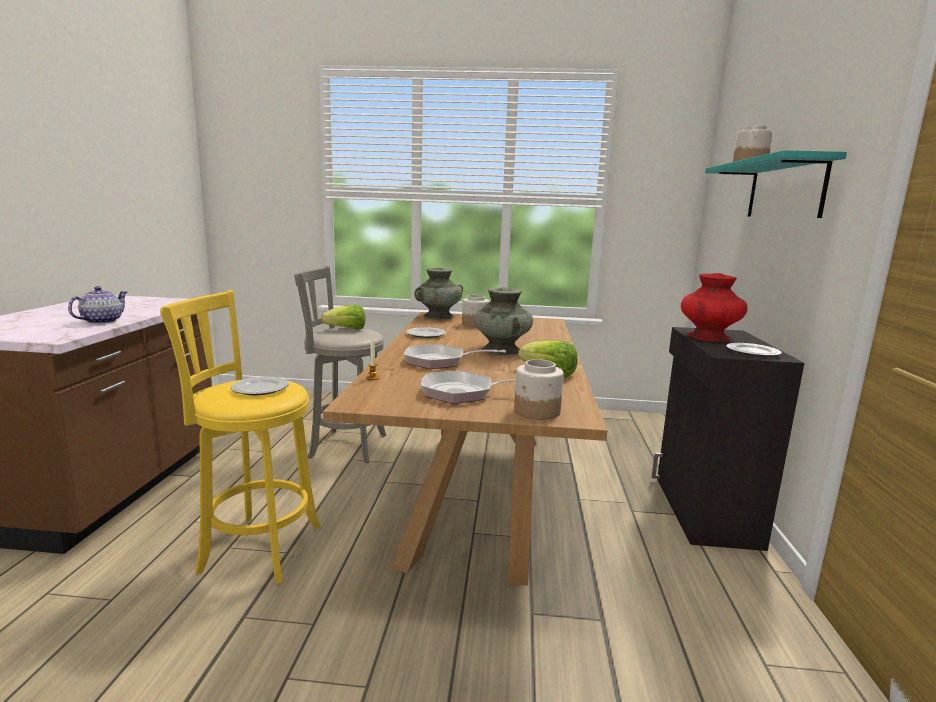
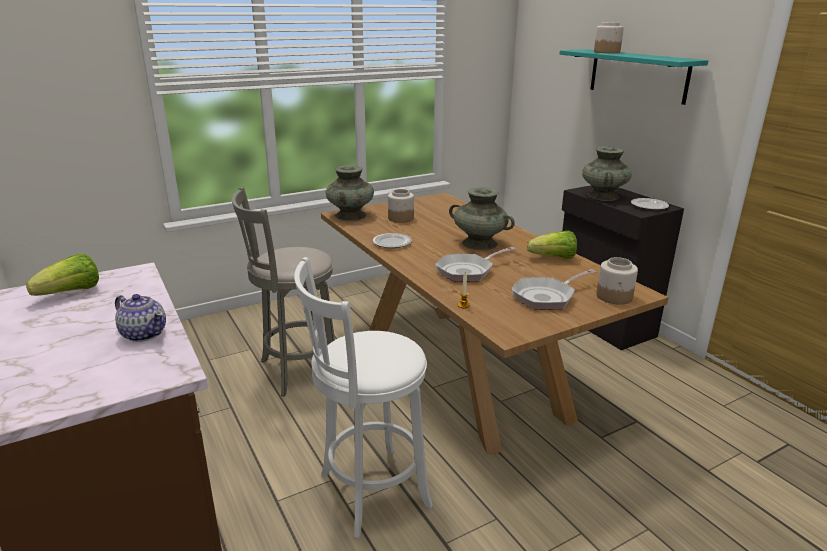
camera: 35 degrees left, 10 degrees up
teapot [68,286,127,324] -> teapot turned 135 degrees clockwise [115,294,166,342]
yellow stool [160,290,321,584] -> white stool [294,257,433,538]
plate [231,377,289,395] -> none
lettuce [321,304,365,329] -> lettuce moved to [26,254,99,296]
red vase [681,273,748,342] -> turquoise vase [582,146,632,201]

